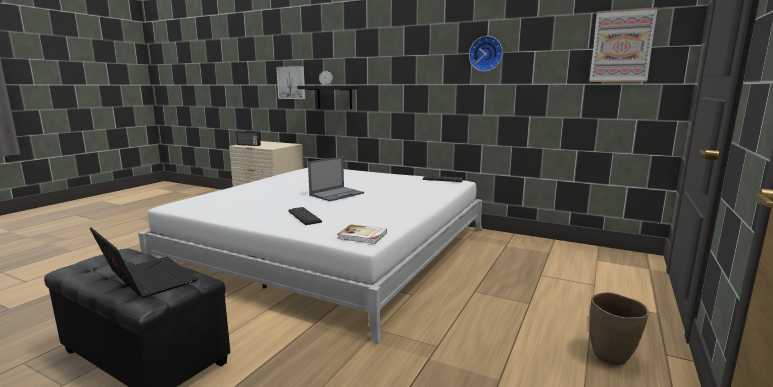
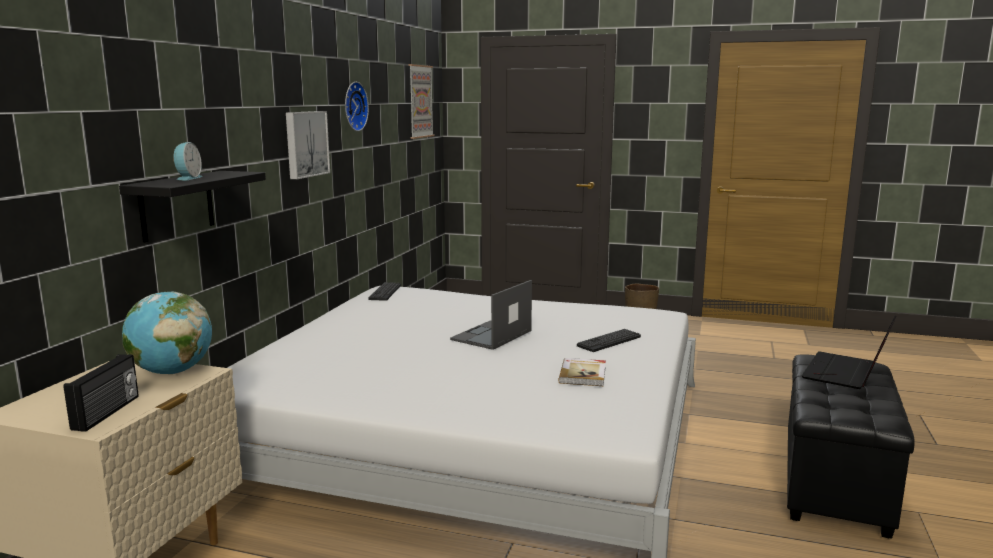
camera: 100 degrees left, 0 degrees up
picture [276,66,305,99] -> picture moved to [286,111,330,179]
laptop [308,157,364,201] -> laptop turned 90 degrees counterclockwise [450,280,532,350]
book [337,225,387,244] -> book moved to [558,358,606,386]
none -> globe [122,291,212,374]

